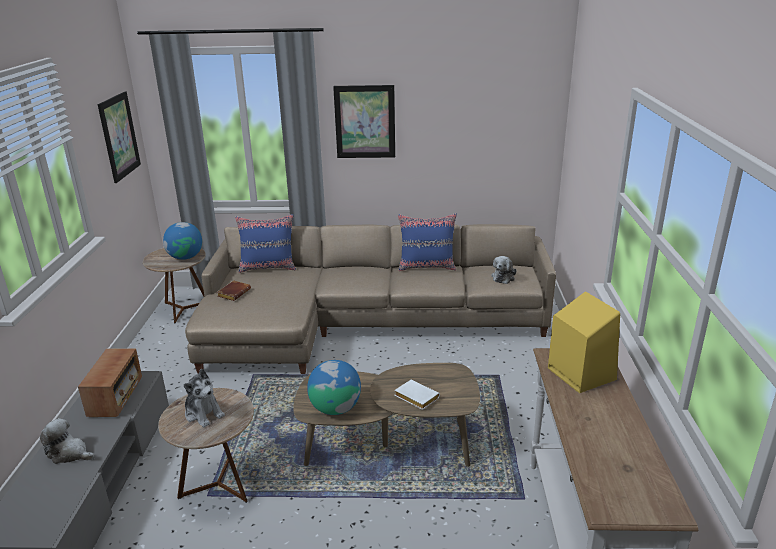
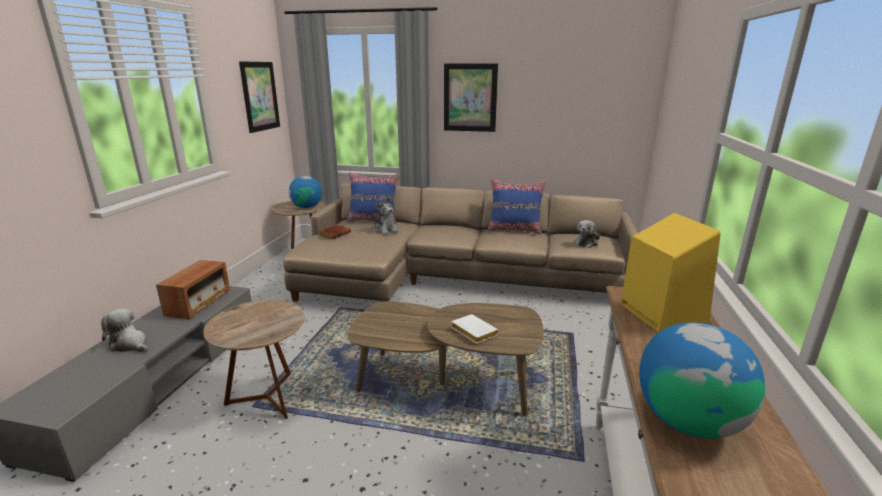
camera: 10 degrees right, 5 degrees down
plush toy [184,369,225,427] -> plush toy moved to [374,197,398,235]
globe [307,360,361,415] -> globe moved to [639,323,765,438]

